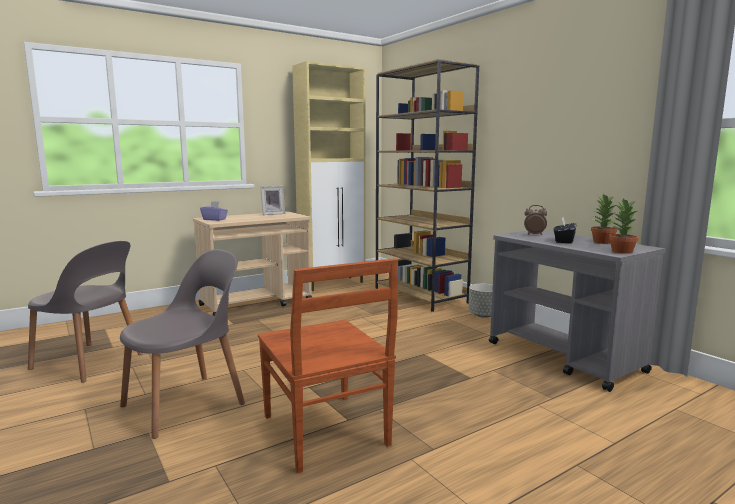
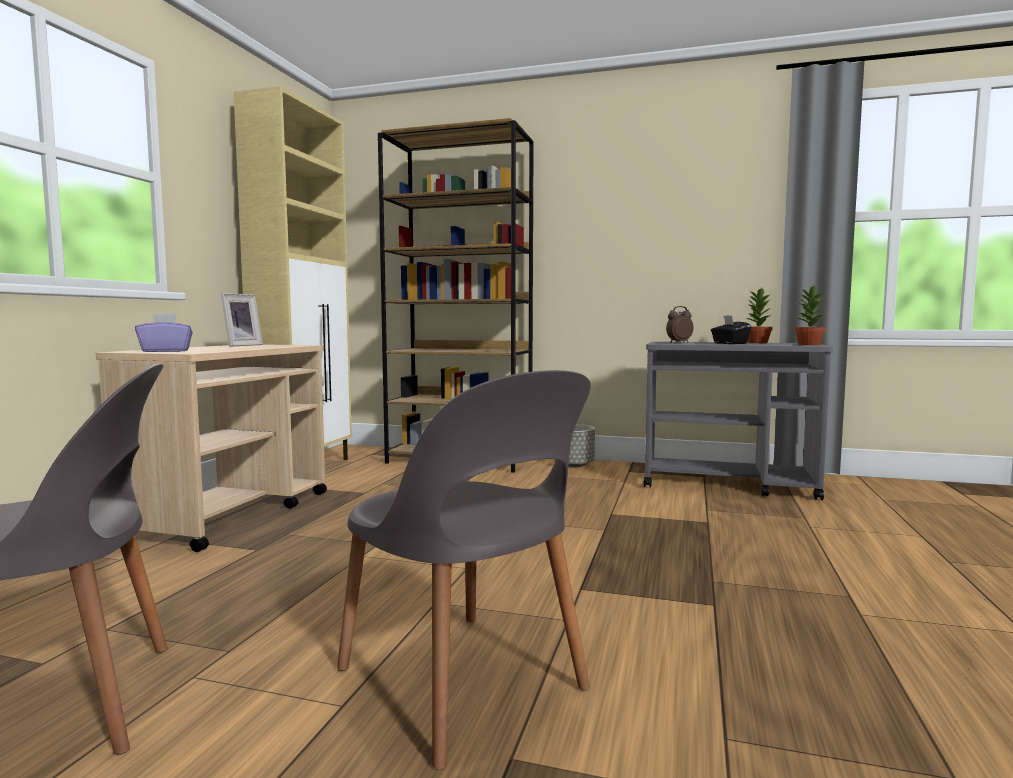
camera: 40 degrees left, 5 degrees down
grey chair [120,249,245,439] -> grey chair turned 135 degrees clockwise [337,370,591,770]
brown chair [258,258,398,473] -> none

